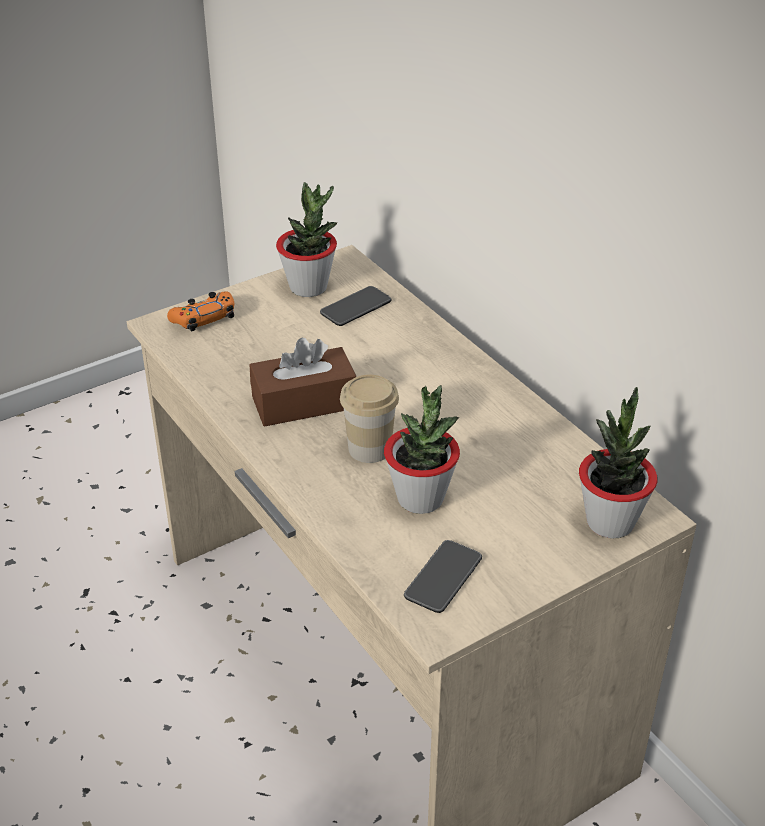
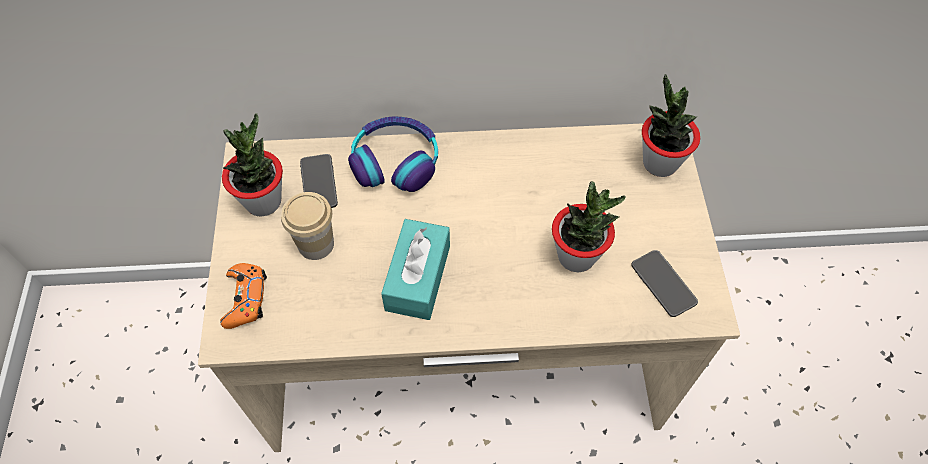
camera: 60 degrees left, 20 degrees up
brown tissue box [250,338,356,427] -> turquoise tissue box [381,219,450,320]
cup [340,375,399,463] -> cup moved to [281,192,334,260]
none -> headphones [348,116,438,192]

